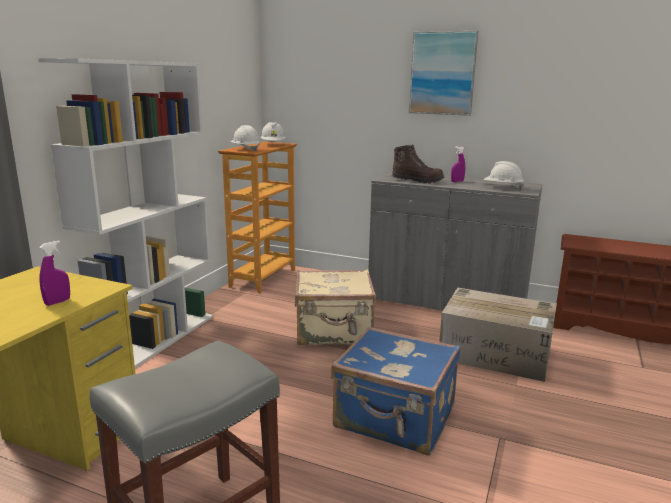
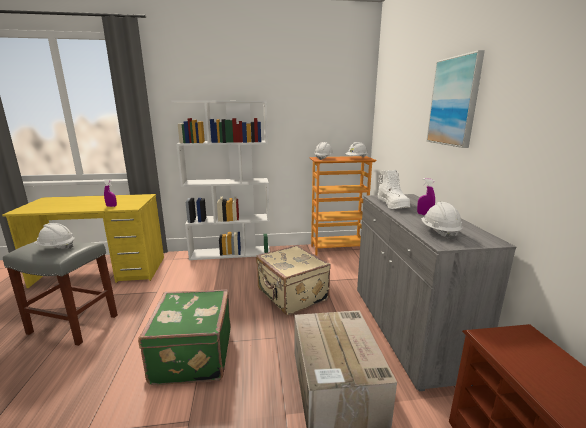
camera: 60 degrees right, 0 degrees up
blue suitcase [331,326,460,456] -> green suitcase [138,289,231,385]
brown boot [392,144,444,184] -> white boot [378,170,410,209]
none -> white hard hat [34,223,75,249]

